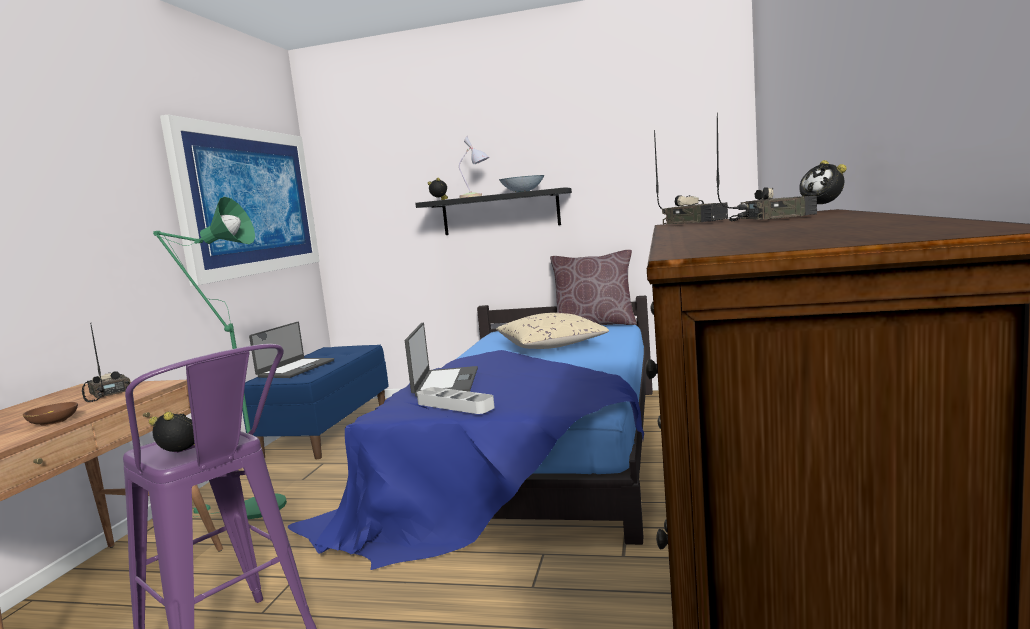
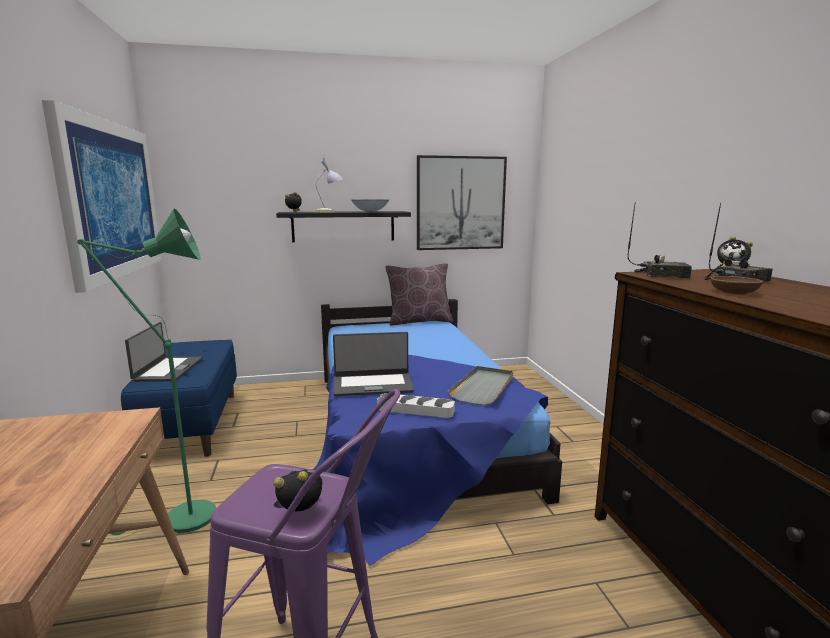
camera: 25 degrees left, 5 degrees up
brown bowl [23,402,78,426] -> brown bowl moved to [711,276,763,295]
radio [82,323,131,402] -> none
laptop [405,323,478,397] -> laptop turned 105 degrees clockwise [333,332,414,396]
beige pillow [496,313,609,349] -> none
none -> picture [417,155,507,250]
none -> grey tray [447,366,513,405]

